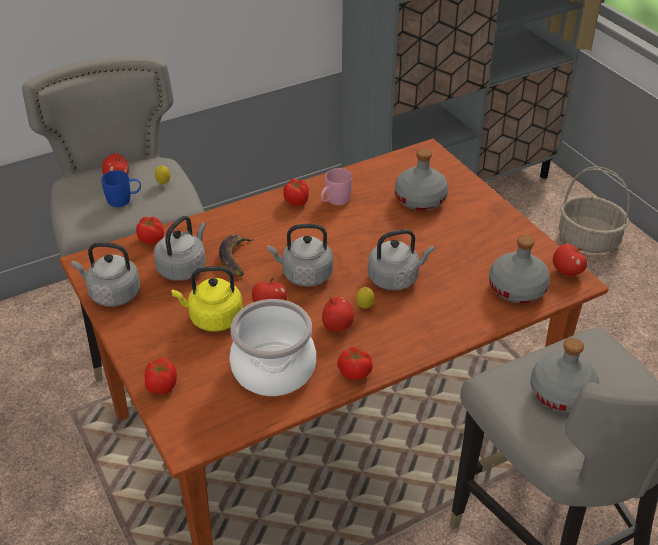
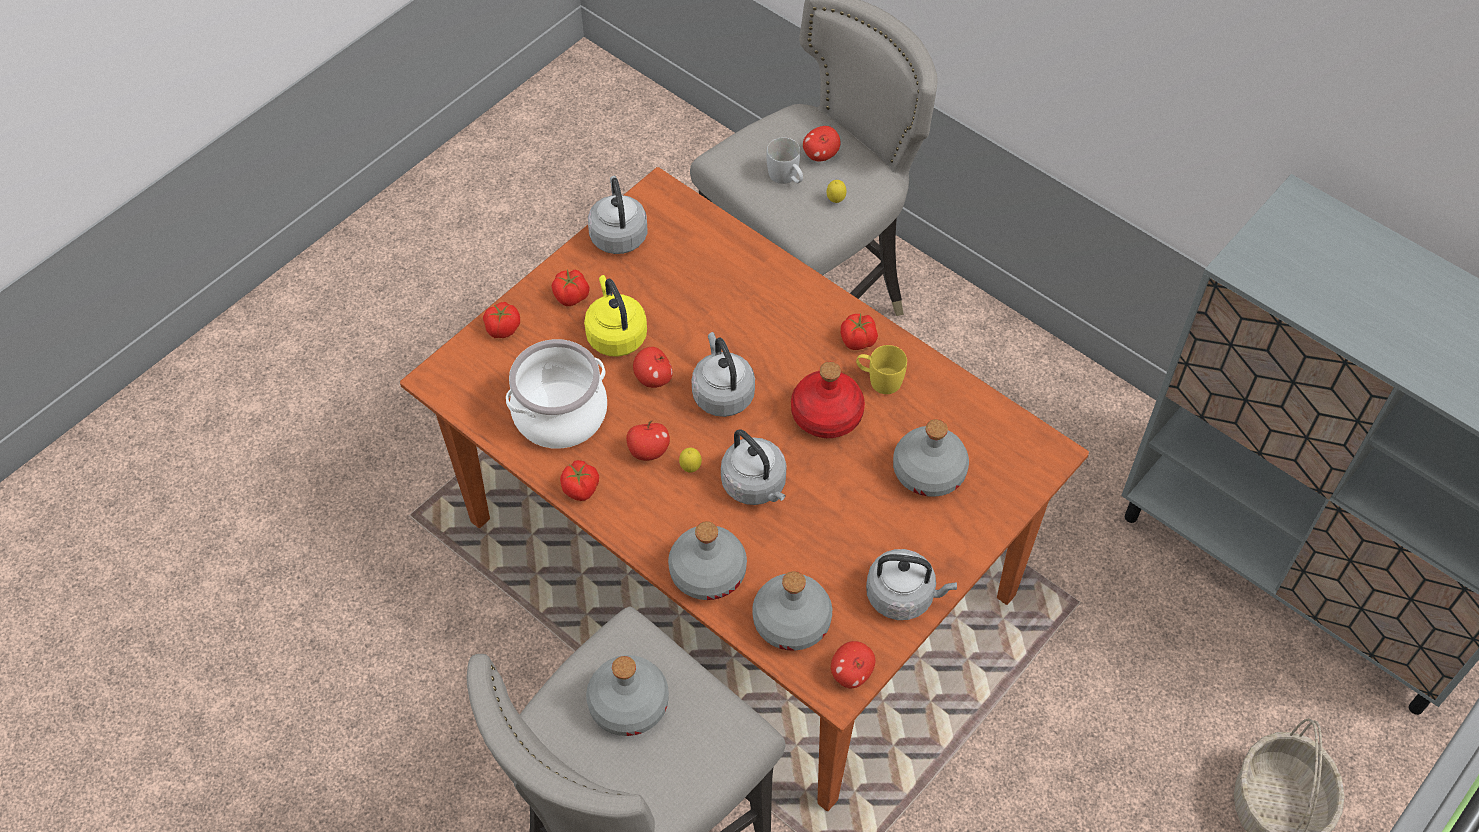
camera: 70 degrees right, 15 degrees up
blue mug [101,170,141,207] -> white mug [766,137,803,184]
tomato [136,217,164,245] -> tomato moved to [551,269,589,306]
grey kettle [153,216,206,281] -> grey kettle moved to [866,549,957,620]
banana [219,234,254,276] -> none
pink mug [321,168,352,205] -> yellow mug [856,345,907,394]
none -> grey bottle [668,521,747,600]
none -> red bottle [791,362,865,438]

